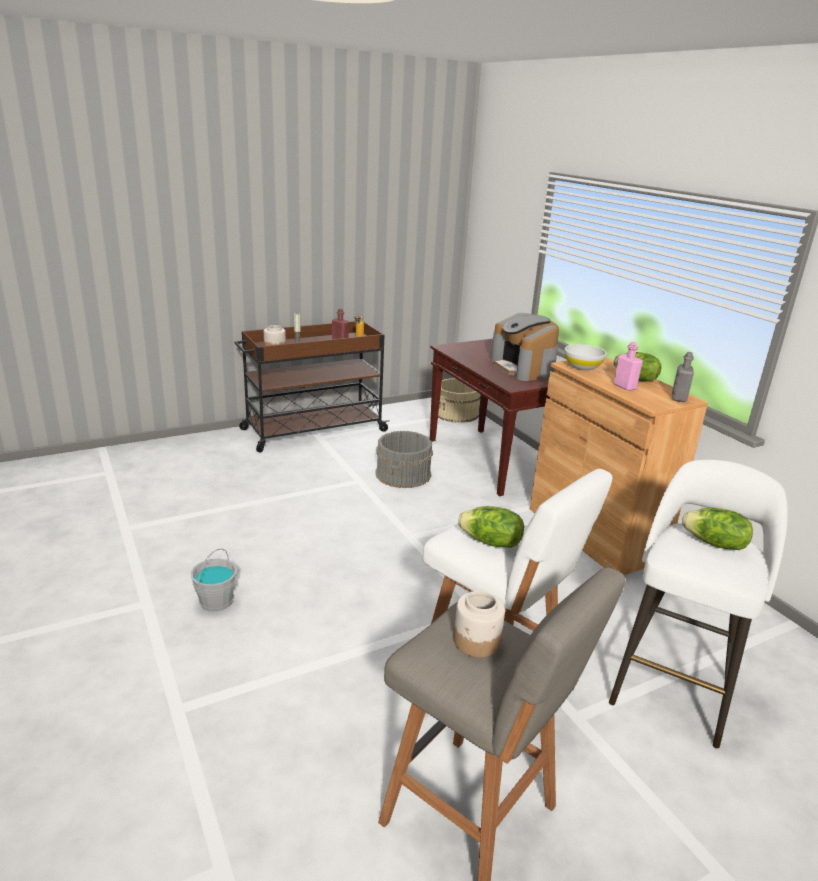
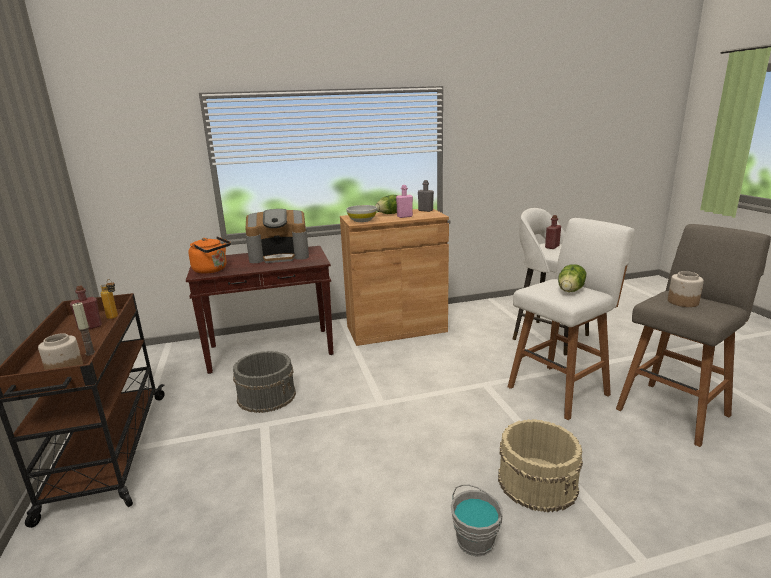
camera: 75 degrees left, 5 degrees down
beige bucket [438,378,481,423] -> beige bucket moved to [498,419,583,513]
lettuce [682,508,753,550] -> red bottle [545,215,561,249]
none -> orange kettle [188,236,231,274]

